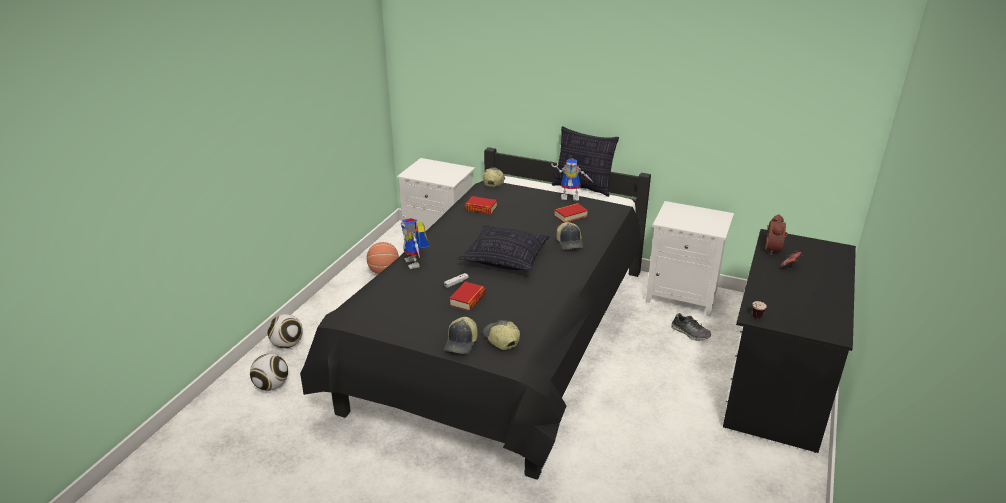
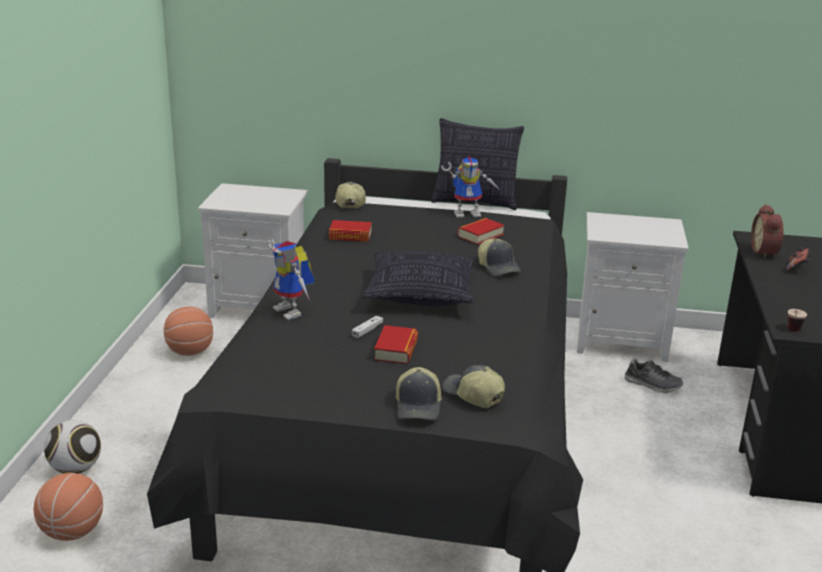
camera: 15 degrees left, 5 degrees down
football [250,354,288,391] -> basketball [34,473,103,541]

